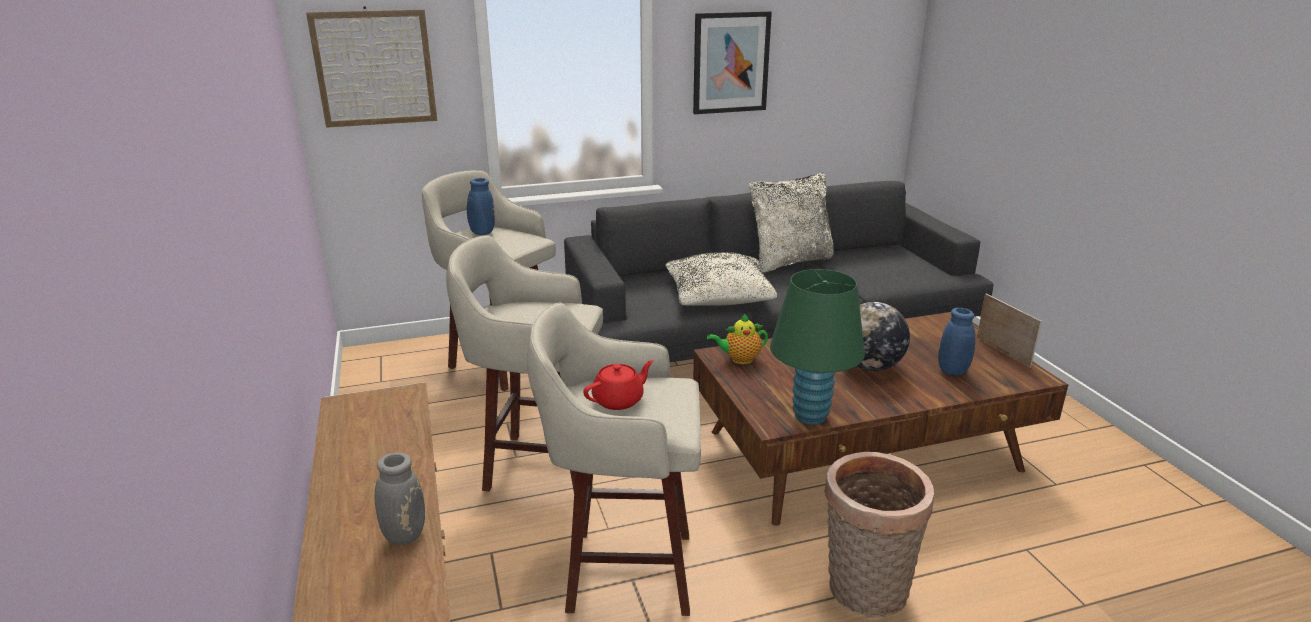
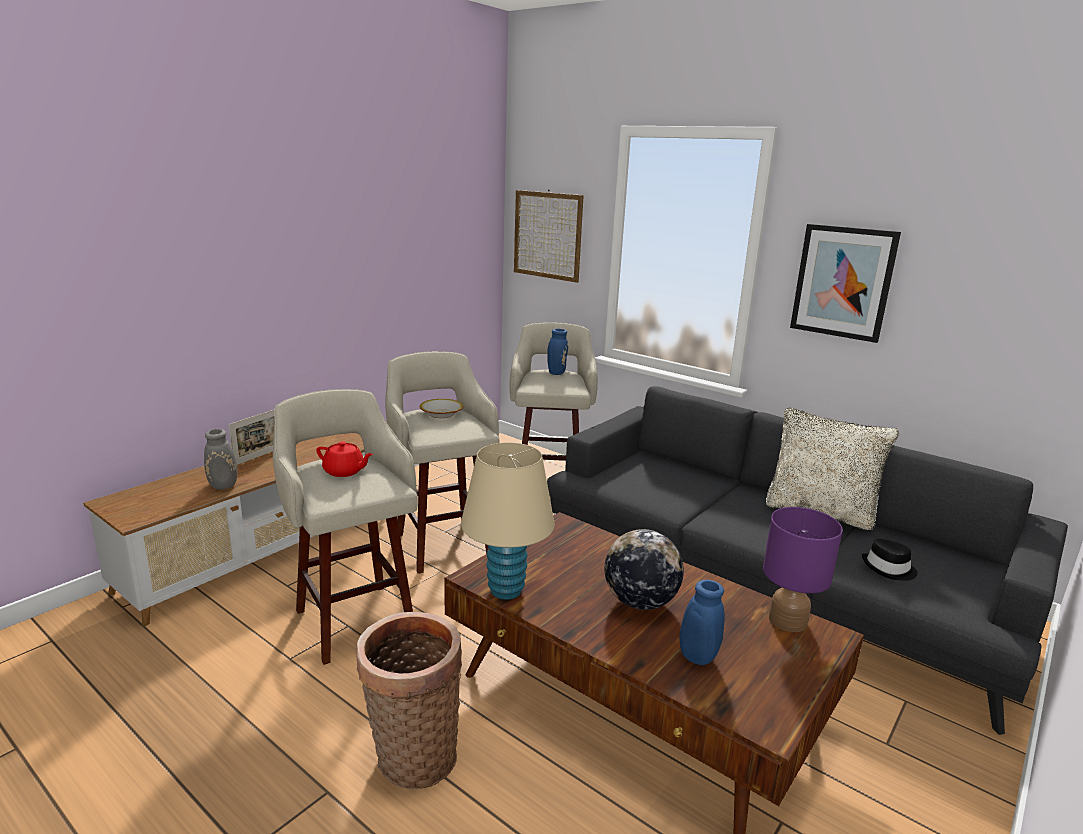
camera: 55 degrees right, 5 degrees down
beige pillow [665,252,777,306] -> none
teapot [707,313,768,364] -> none
green table lamp [770,269,865,425] -> beige table lamp [461,443,555,600]
picture frame [977,293,1042,368] -> picture frame moved to [228,410,274,465]
none -> bowl [420,399,463,418]
none -> purple table lamp [763,507,843,632]
none -> black hat [862,539,917,581]

